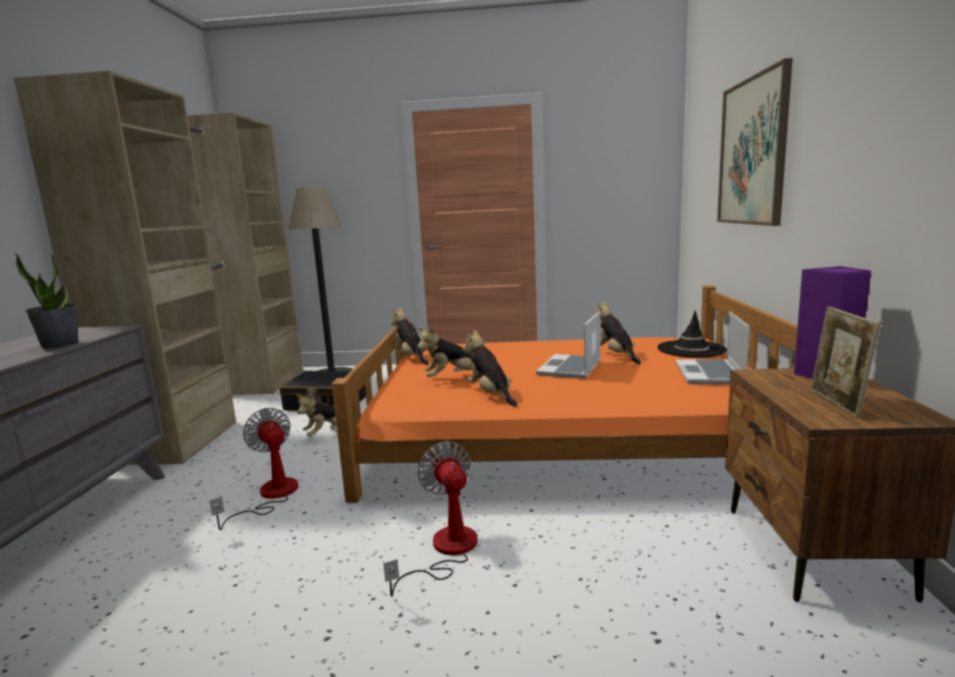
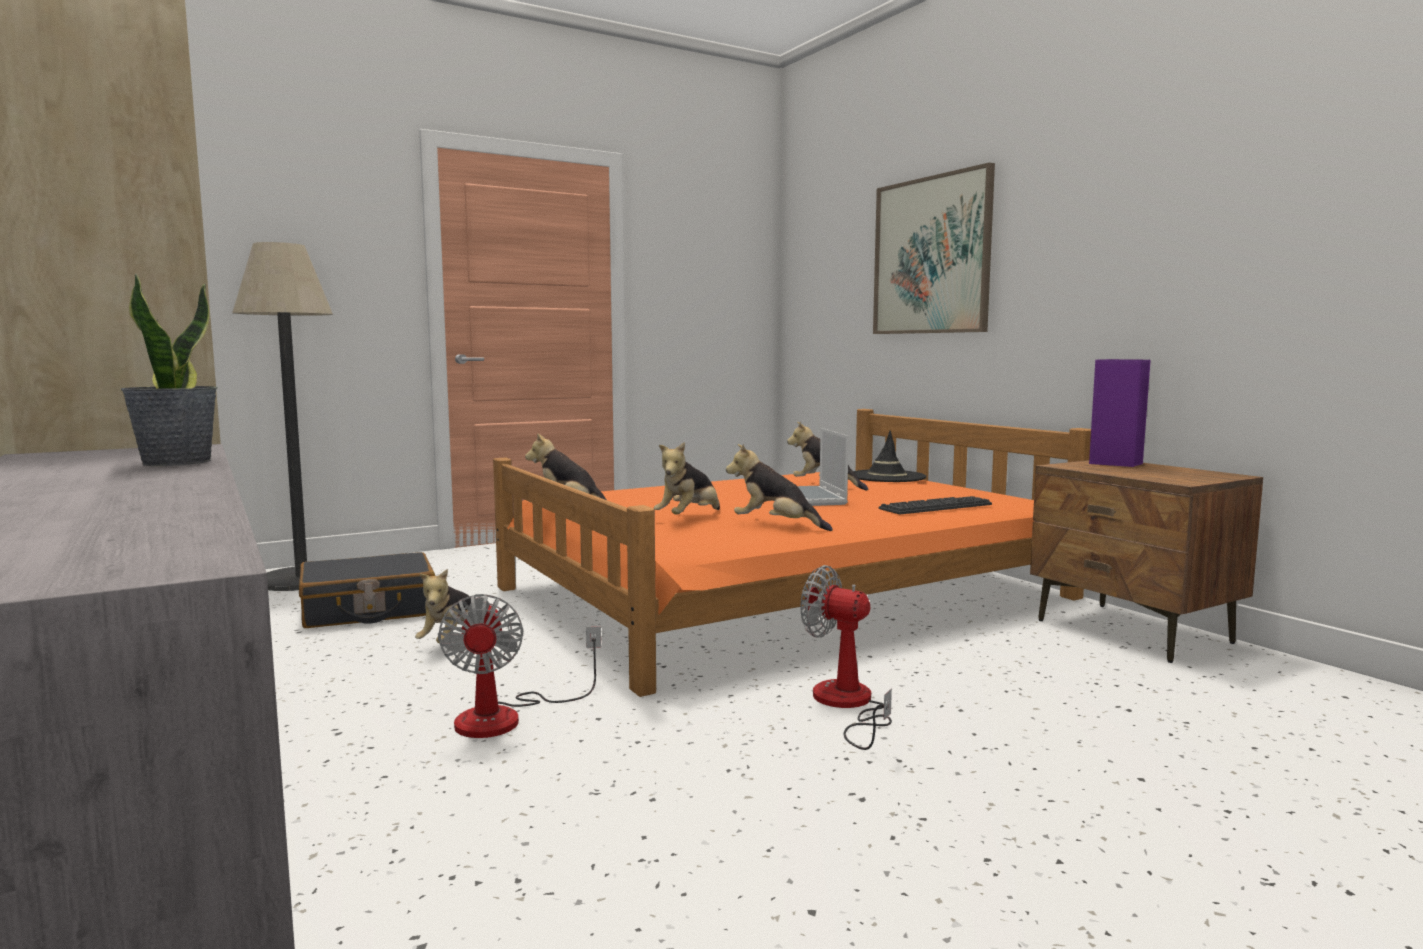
camera: 35 degrees left, 5 degrees down
fan [210,408,298,530] -> fan turned 120 degrees counterclockwise [438,594,601,738]
laptop [676,311,750,384] -> none
picture frame [810,306,881,418] -> none
none -> keyboard [879,496,992,514]

